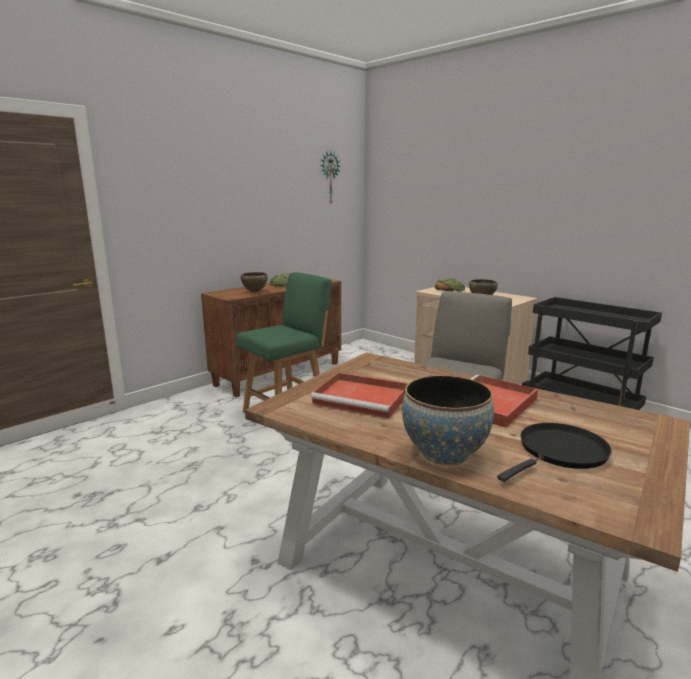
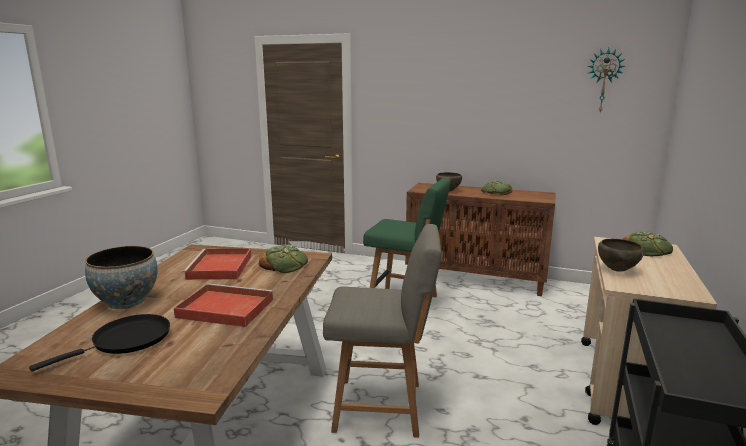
camera: 65 degrees right, 0 degrees up
black frying pan [497,423,612,482] -> black frying pan turned 75 degrees counterclockwise [29,314,170,372]
none -> bread [259,245,308,273]

